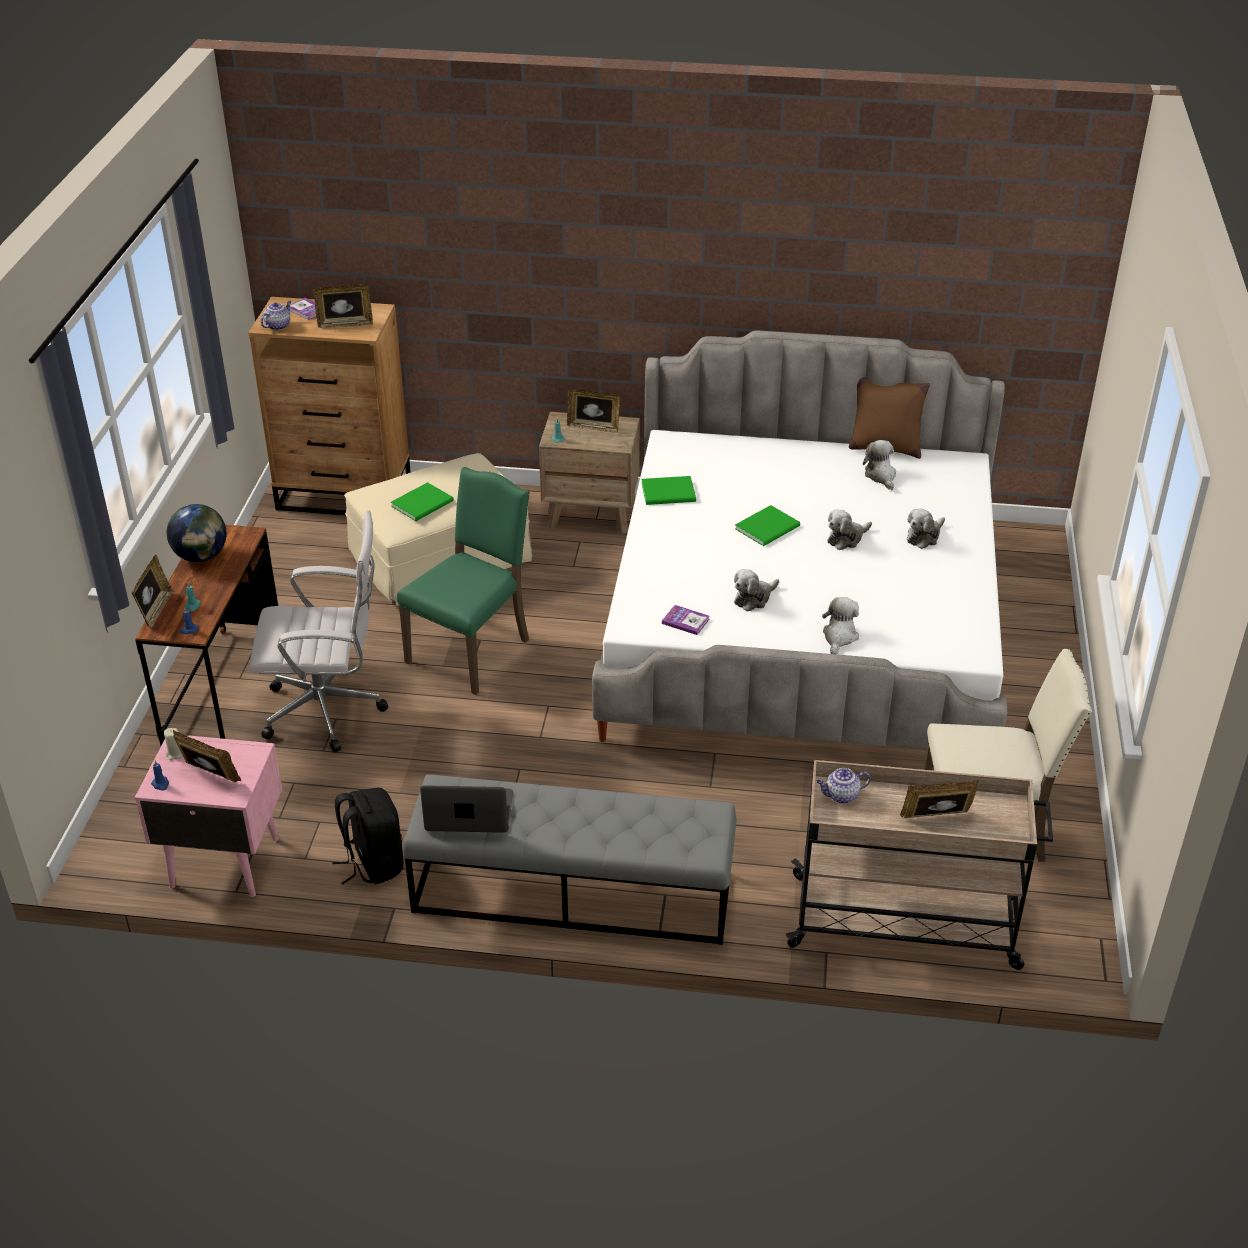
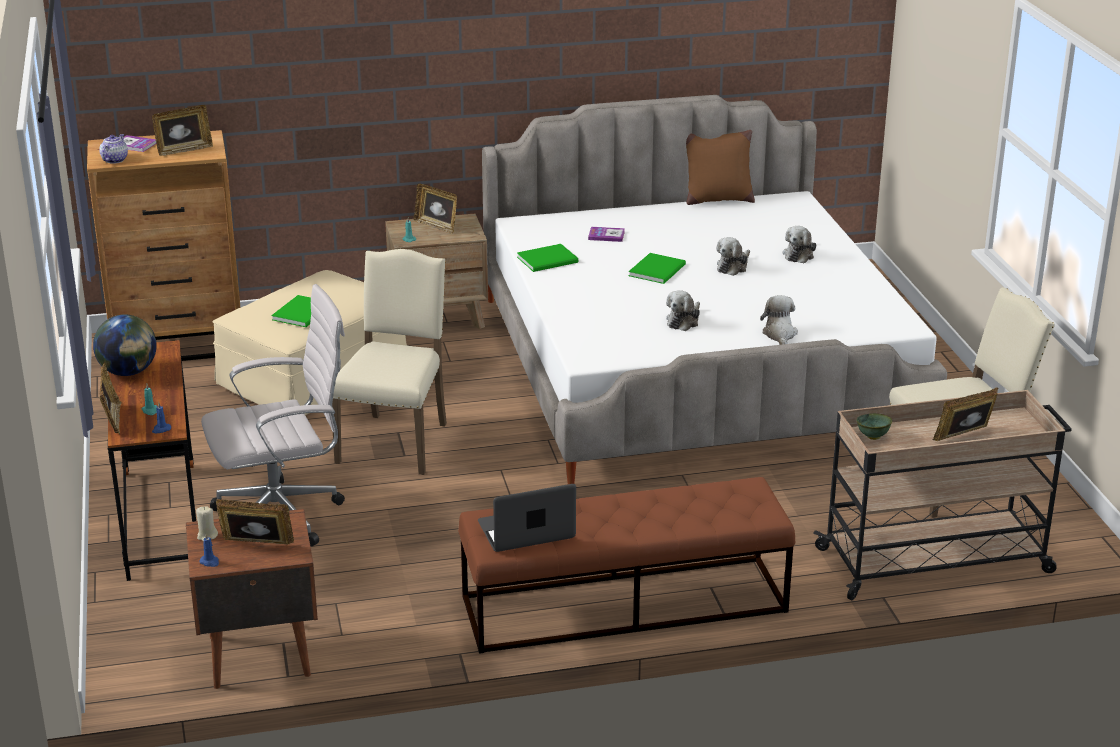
camera: 20 degrees left, 10 degrees down
pink nightstand [135,735,282,897] -> brown nightstand [186,509,318,689]
black backpack [332,787,404,885] -> none
green chair [397,467,530,695] -> beige chair [332,249,447,475]
grey bench [403,774,737,945] -> brown bench [458,477,795,654]
picture frame [567,389,620,433] -> picture frame turned 45 degrees clockwise [414,183,457,234]
book [662,605,709,635] -> book moved to [588,227,625,242]
teapot [817,768,870,804] -> green bowl [856,413,892,440]
plush toy [863,440,896,490] -> none

